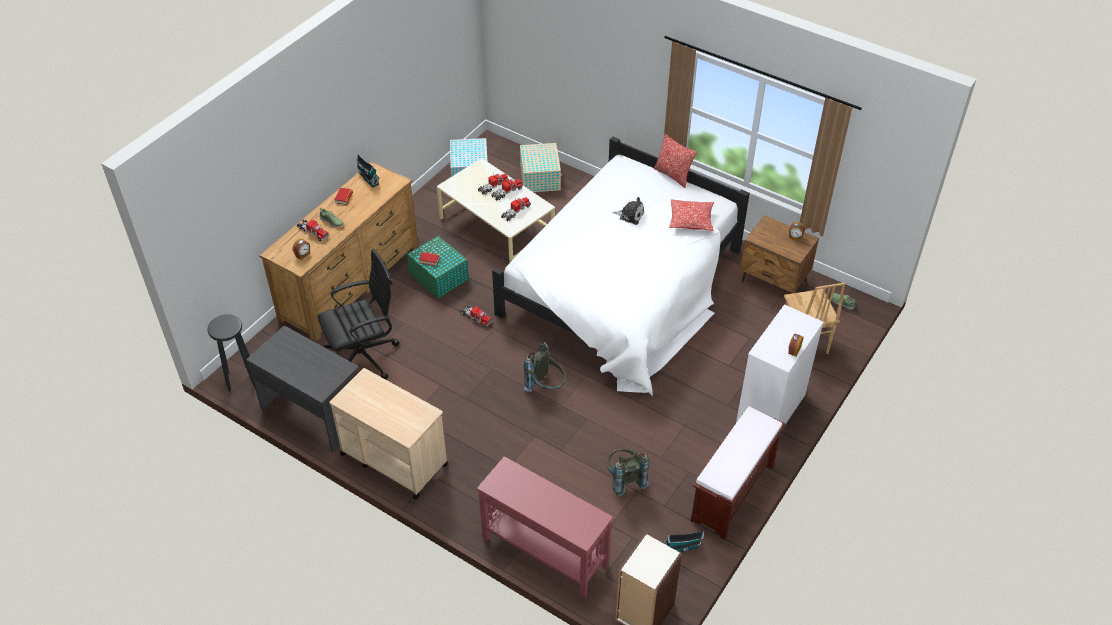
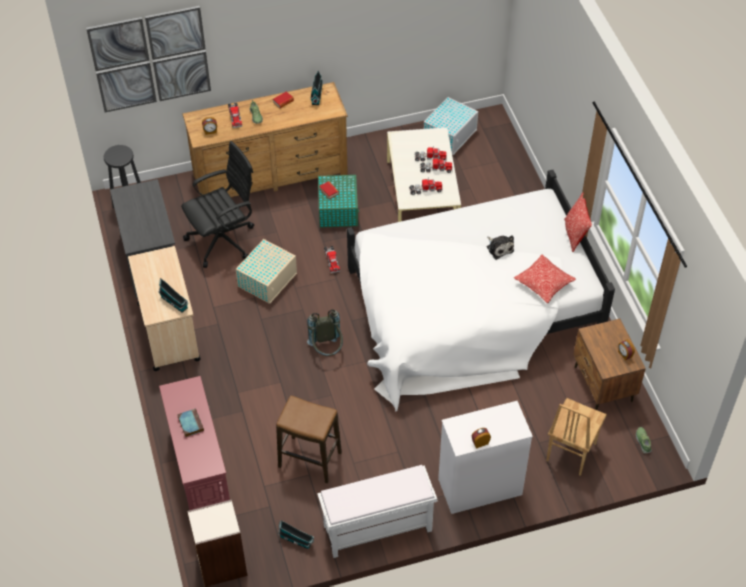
camera: 40 degrees right, 5 degrees up
black office chair [318,249,399,379] -> black office chair turned 45 degrees counterclockwise [181,141,254,268]
beige storage box [520,143,562,192] -> beige storage box moved to [236,239,297,304]
grey backpack [607,449,649,496] -> stool [276,396,342,484]
brown bench [691,407,786,540] -> white bench [317,465,438,558]
none -> picture [86,6,211,113]
none -> toy house [158,278,188,313]
none -> book [177,408,204,437]

